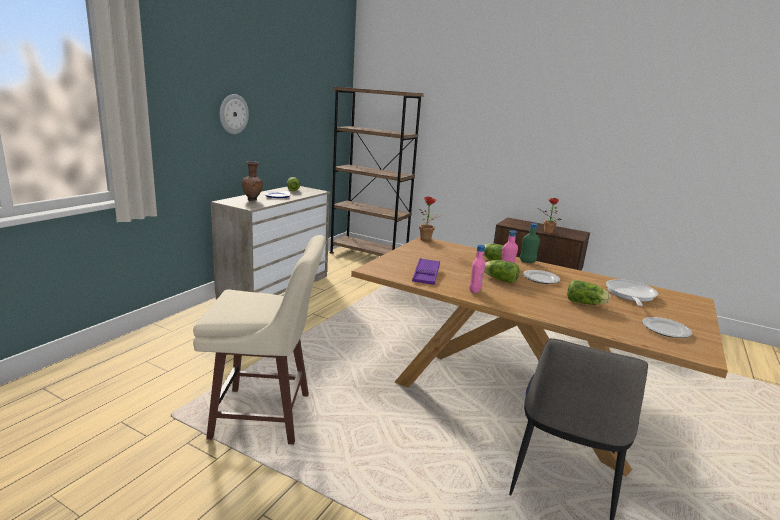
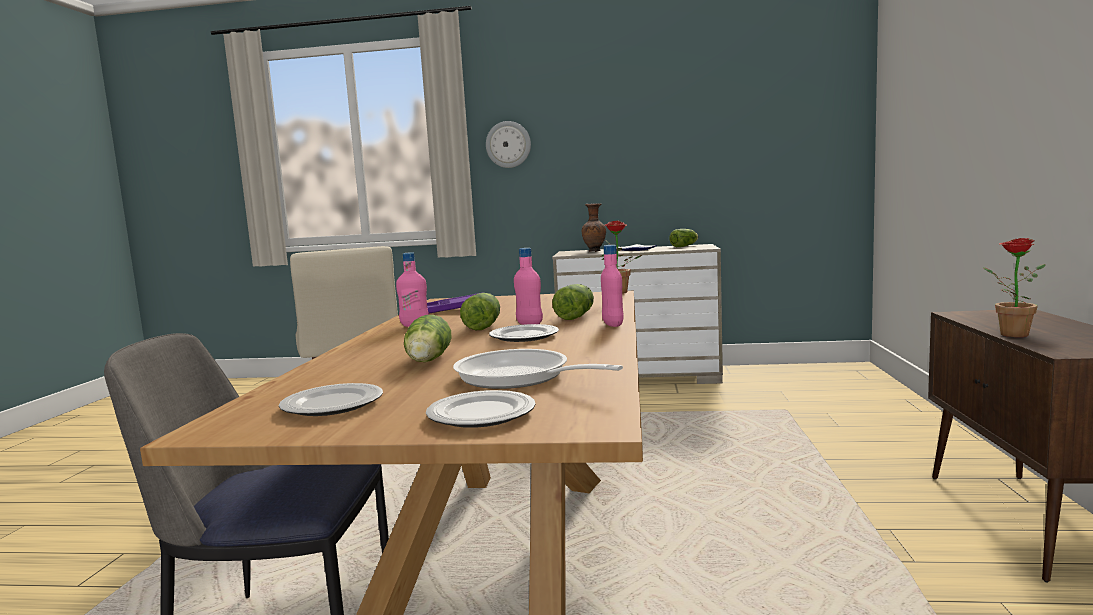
camera: 70 degrees right, 10 degrees down
wall clock [220,94,249,134] -> wall clock moved to [486,121,531,168]
brown bookcase [330,87,424,256] -> none
green bottle [520,223,540,263] -> pink bottle [601,245,623,327]
frying pan [606,279,658,306] -> frying pan turned 135 degrees counterclockwise [453,349,623,389]
none -> plate [426,390,536,428]

